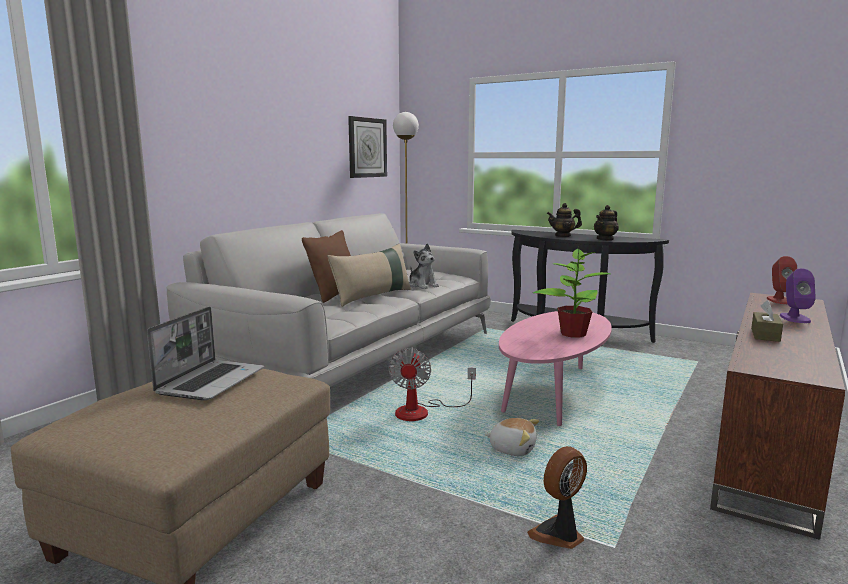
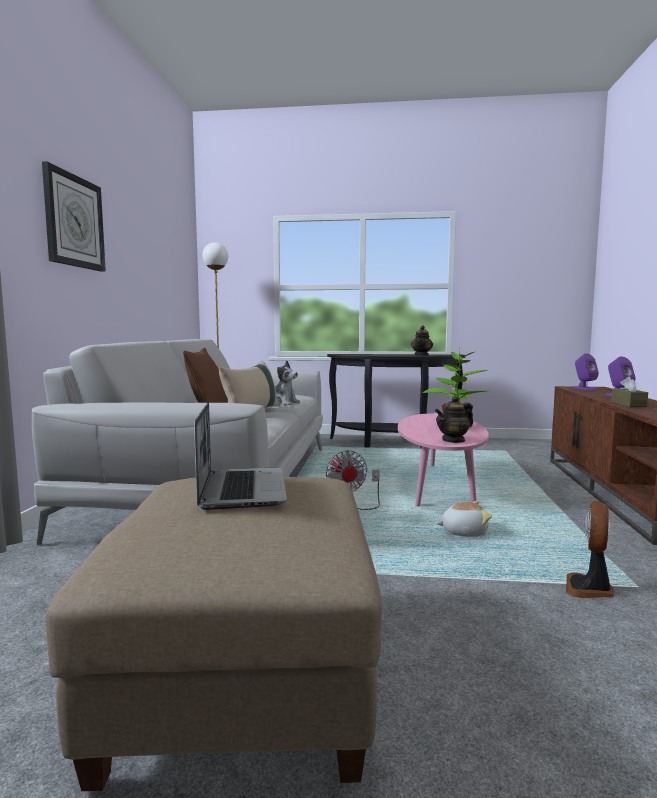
camera: 25 degrees left, 5 degrees down
wall clock [348,116,387,178] -> wall clock moved to [42,161,106,272]
teapot [547,203,582,237] -> teapot moved to [435,396,473,443]
red speaker [766,256,797,304] -> purple speaker [573,354,599,390]

